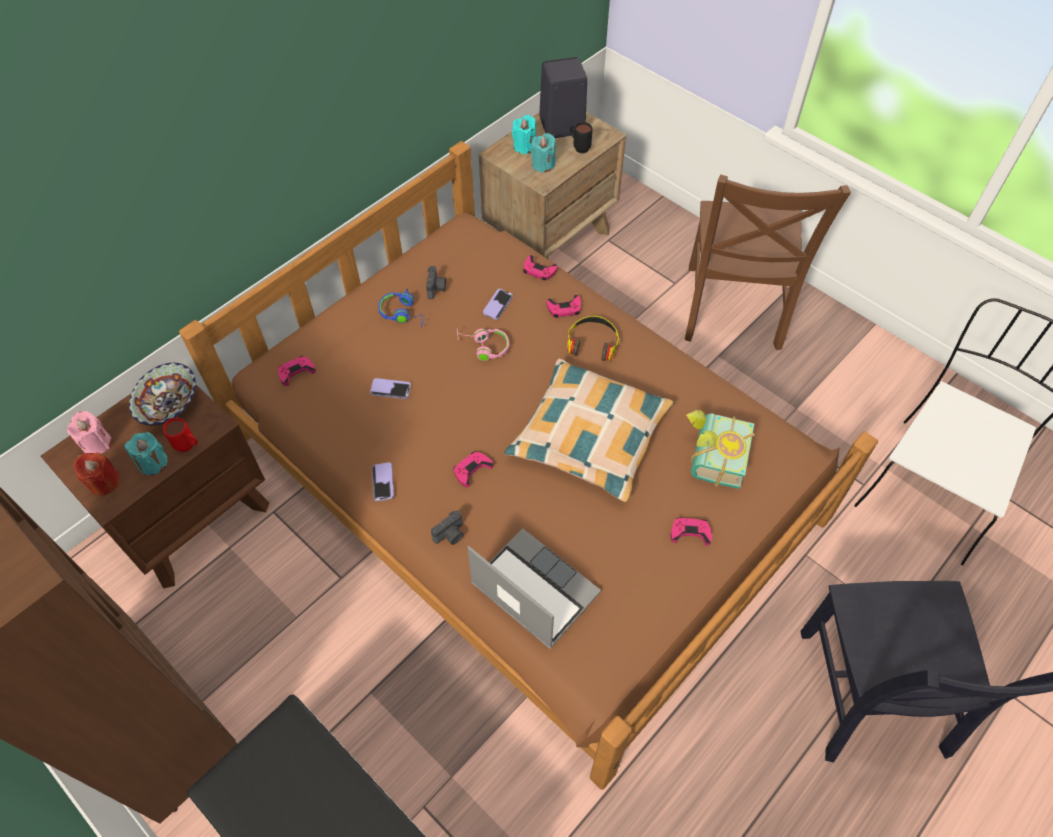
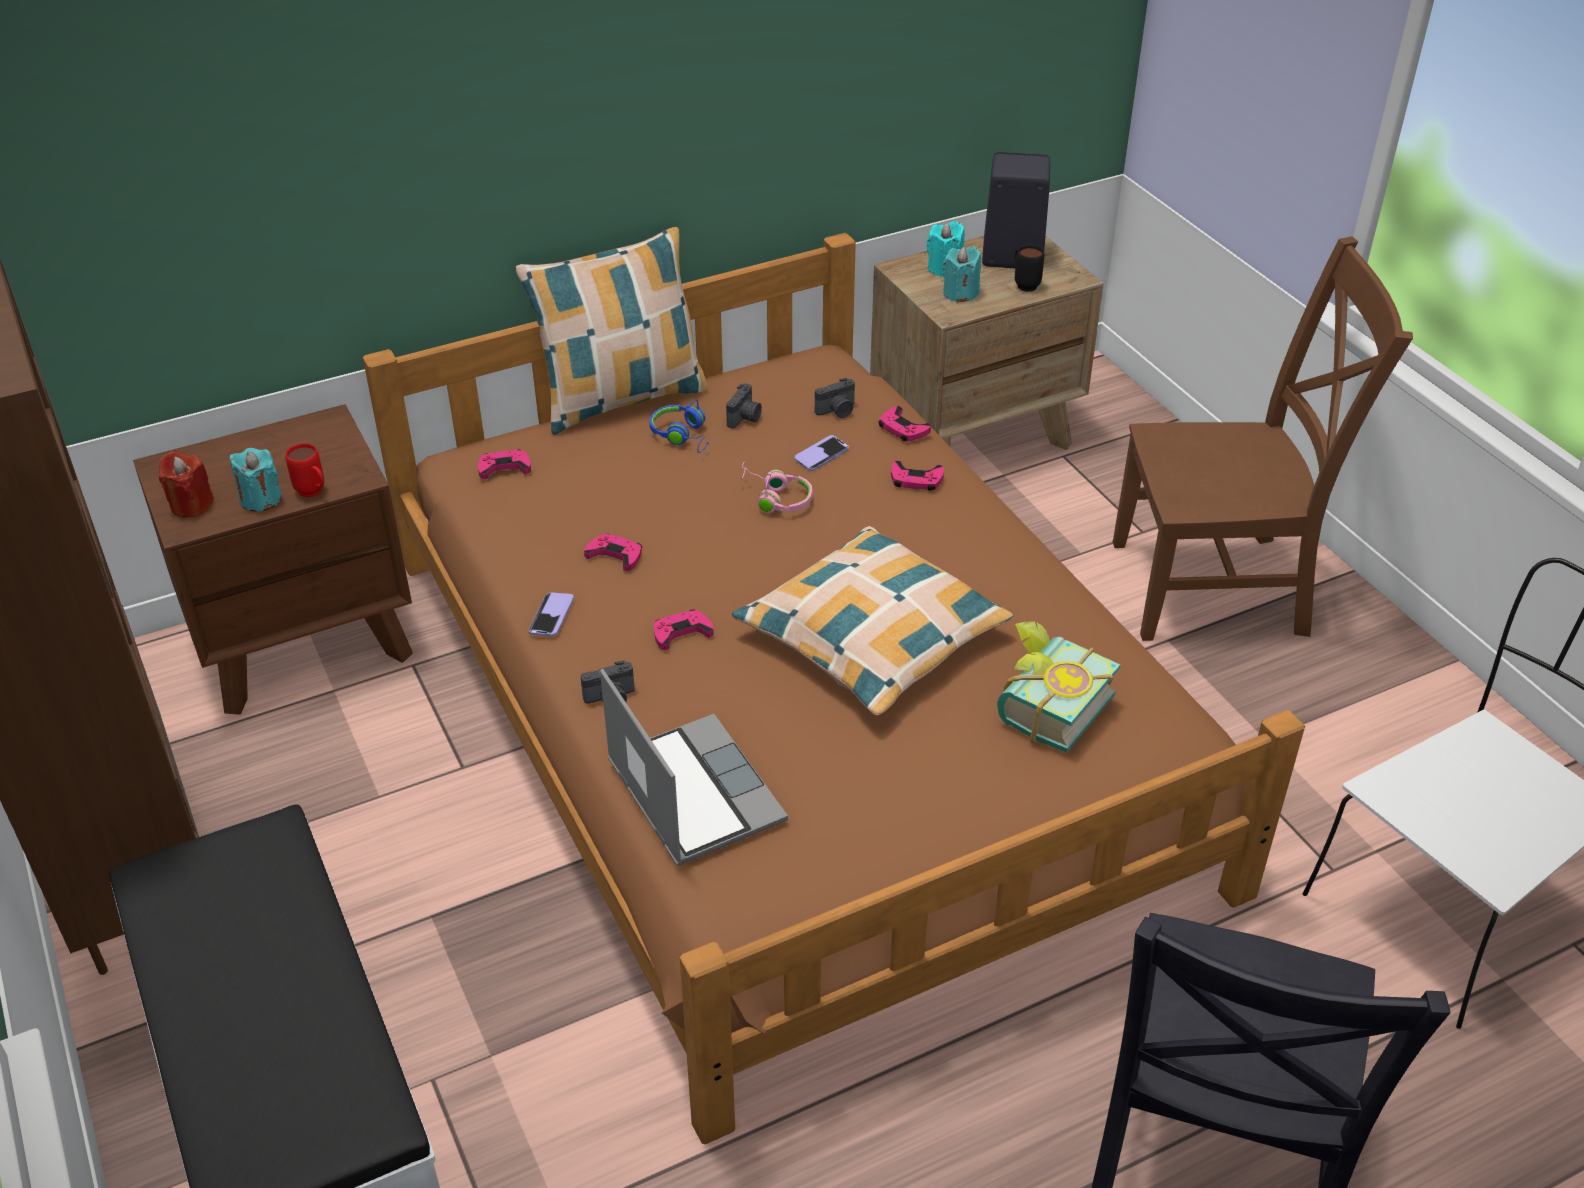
camera: 20 degrees right, 15 degrees down
pink candle [67,411,111,454] -> none
bowl [129,363,196,426] -> none
phone [370,378,411,399] -> none
headphones [567,316,619,361] -> none
pink game controller [671,517,712,546] -> pink game controller moved to [584,533,642,571]
brown chair [685,175,851,350] -> brown chair turned 120 degrees counterclockwise [1113,237,1413,641]
none -> pillow [516,227,707,435]
none -> camera [815,378,855,418]

